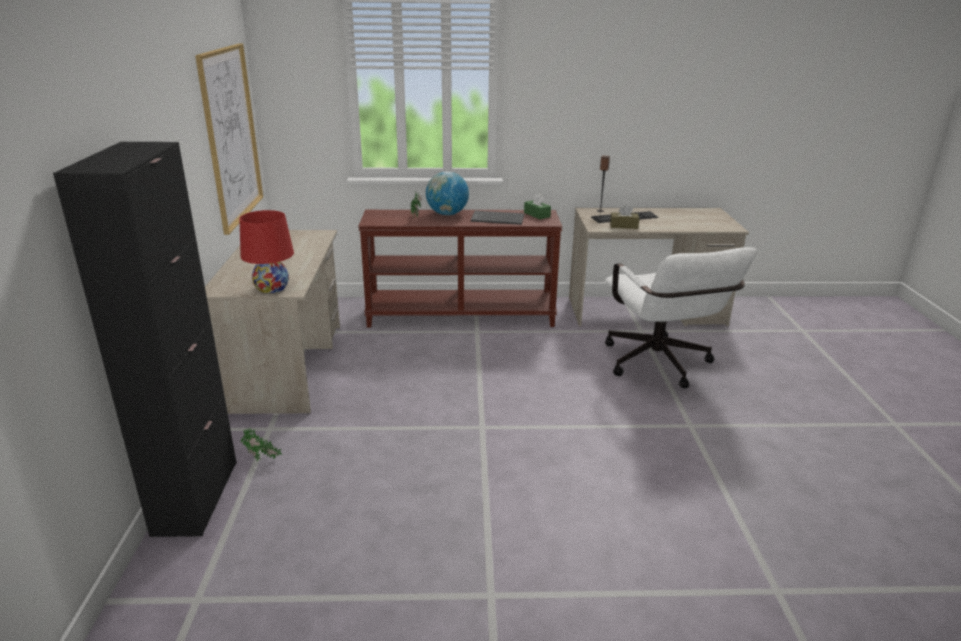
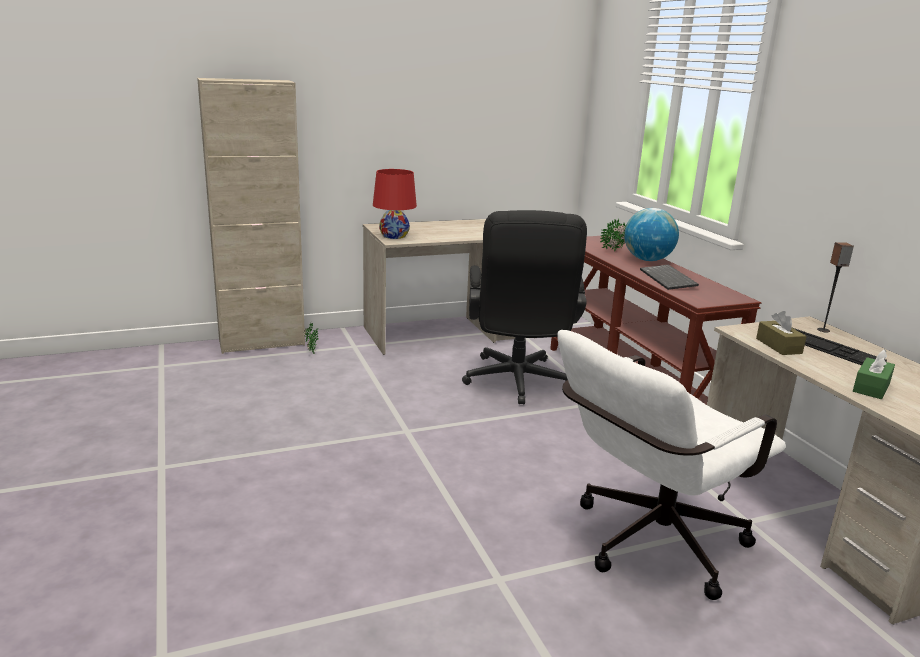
camera: 70 degrees right, 5 degrees down
black cabinet [53,142,237,537] -> beige cabinet [197,78,305,354]
picture [195,44,263,235] -> none
green tissue box [524,193,551,219] -> green tissue box moved to [853,349,895,399]
none -> black office chair [462,210,587,404]

